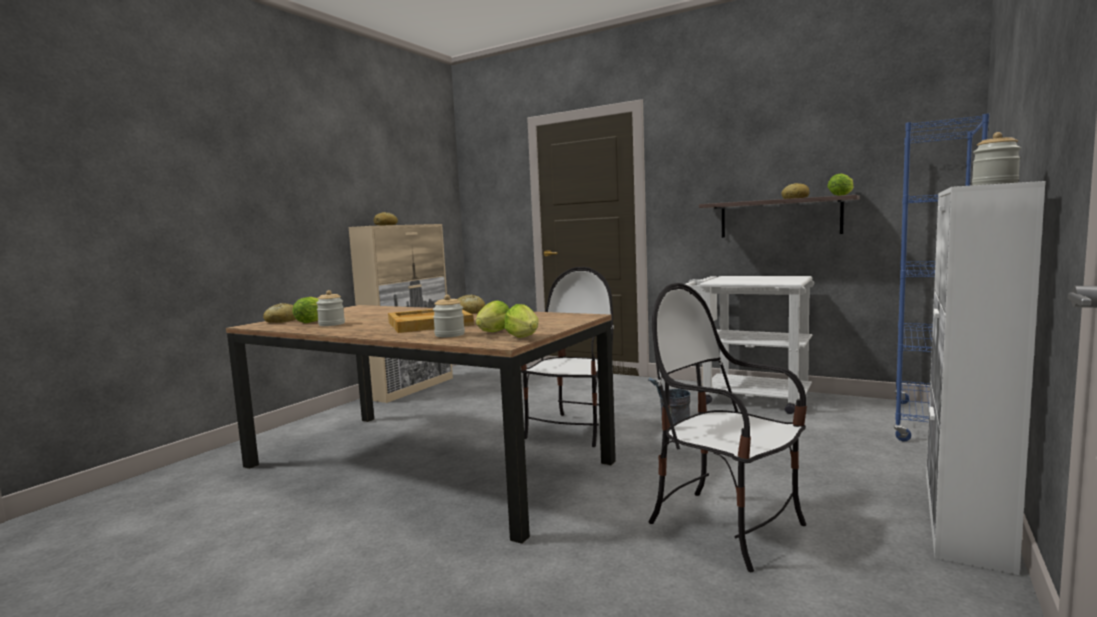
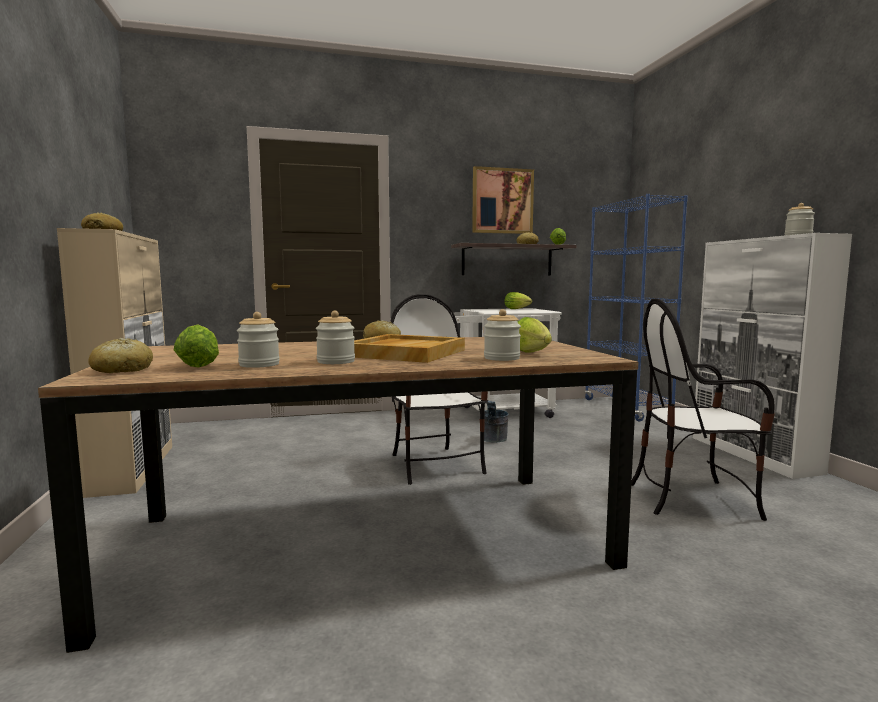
camera: 45 degrees left, 0 degrees up
lettuce [505,304,539,338] -> lettuce moved to [505,292,532,309]
none -> jar [316,311,355,364]
none -> picture [472,166,534,234]

